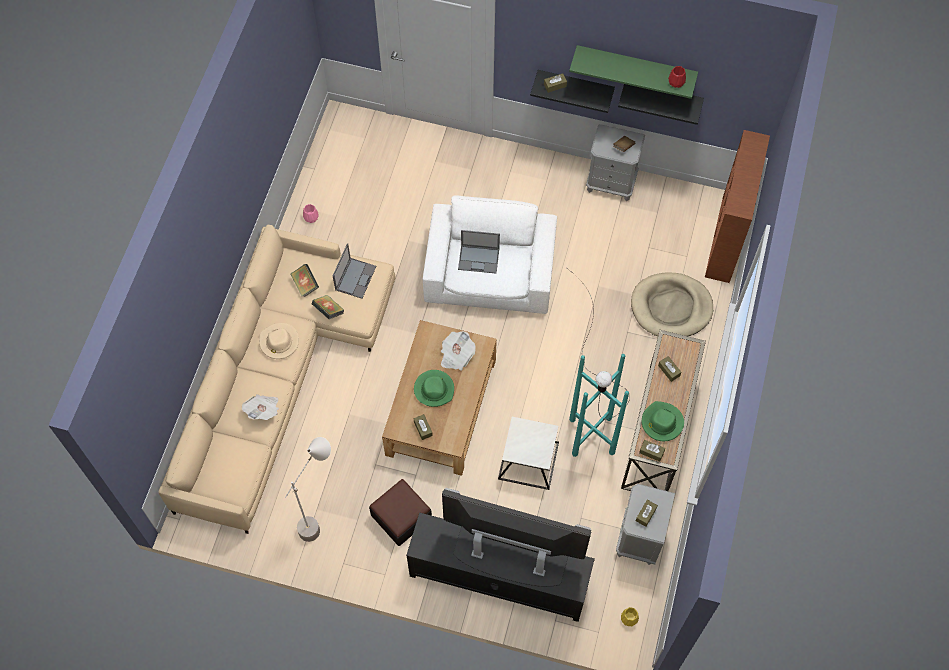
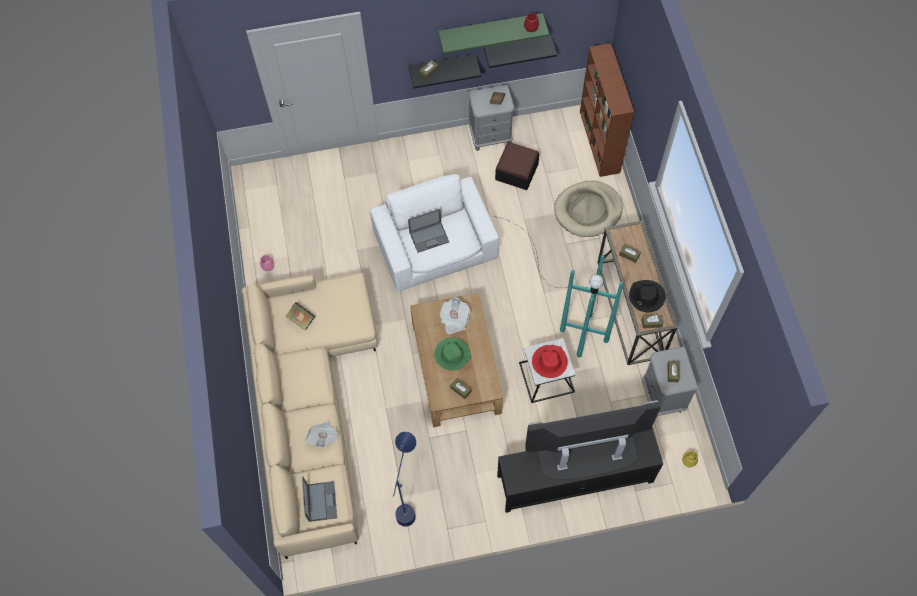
camera: 25 degrees left, 0 degrees up
beige hat [259,323,299,359] -> none
grey floor lamp [285,437,331,542] -> blue floor lamp [393,432,416,527]
book [312,295,344,319] -> none
laptop [333,243,376,299] -> laptop moved to [302,477,337,522]
ottoman [369,479,432,546] -> ottoman moved to [495,142,539,190]
green hat [642,401,684,441] -> black hat [629,280,665,312]
none -> red hat [532,345,568,378]

